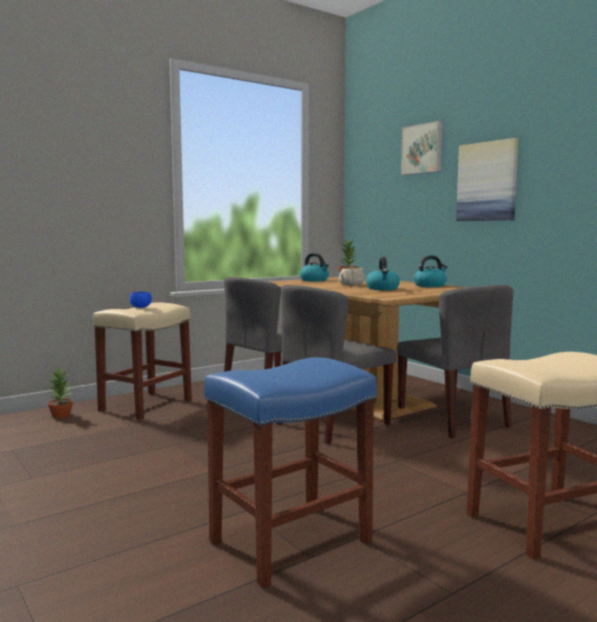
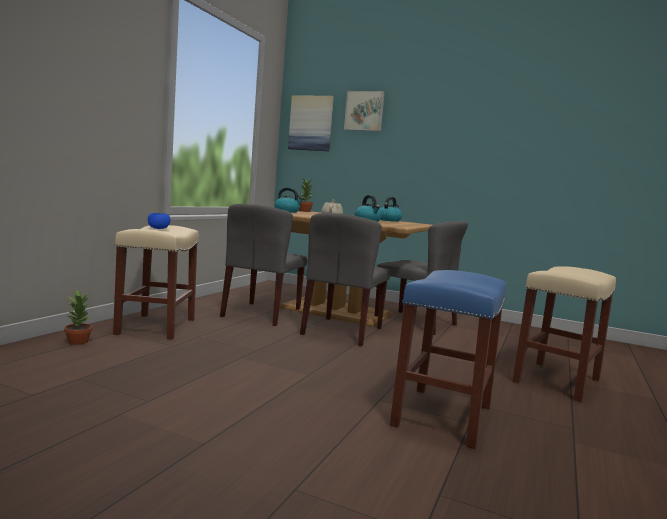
camera: 30 degrees left, 0 degrees up
picture [456,138,519,221] -> picture moved to [288,95,334,151]

